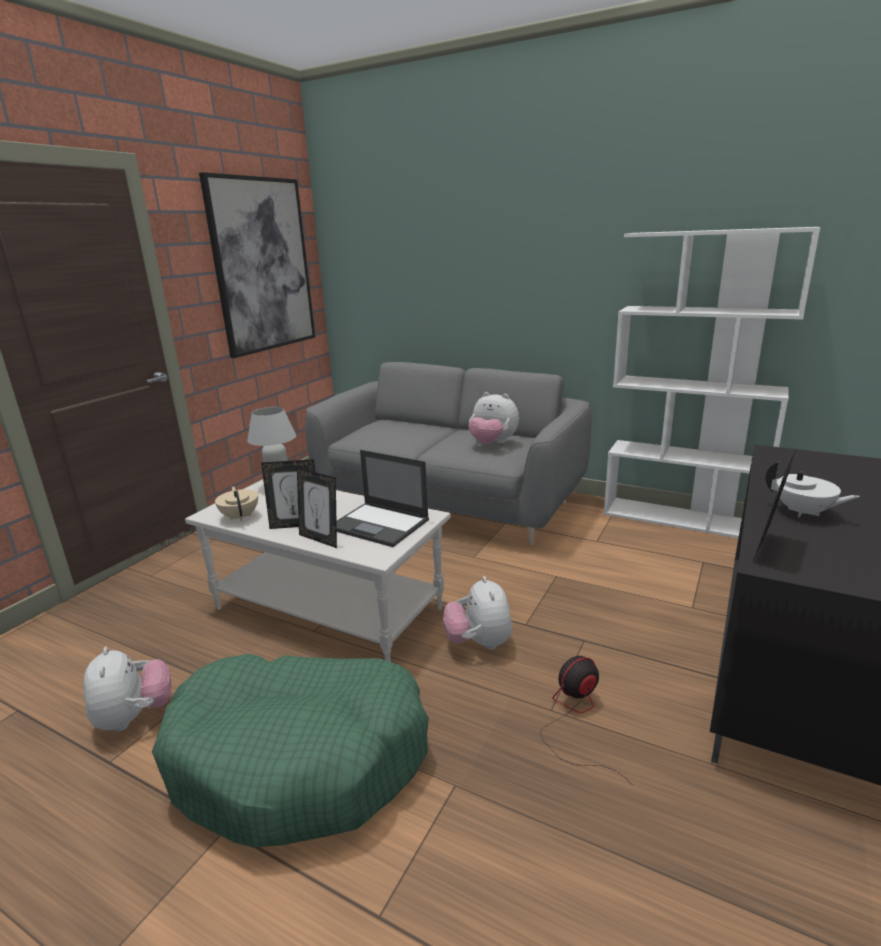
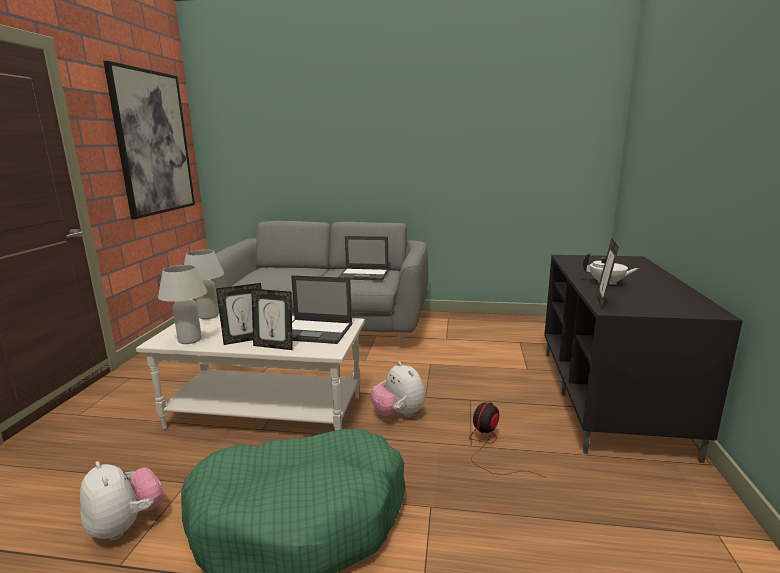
camera: 20 degrees left, 5 degrees down
beige teapot [215,486,258,521] -> white table lamp [158,265,207,344]
plush toy [468,392,519,444] -> laptop [339,236,389,281]
white bookcase [604,227,821,538] -> none

